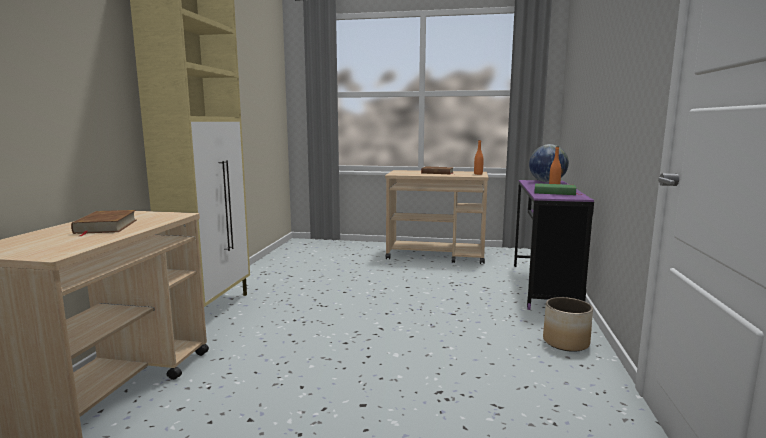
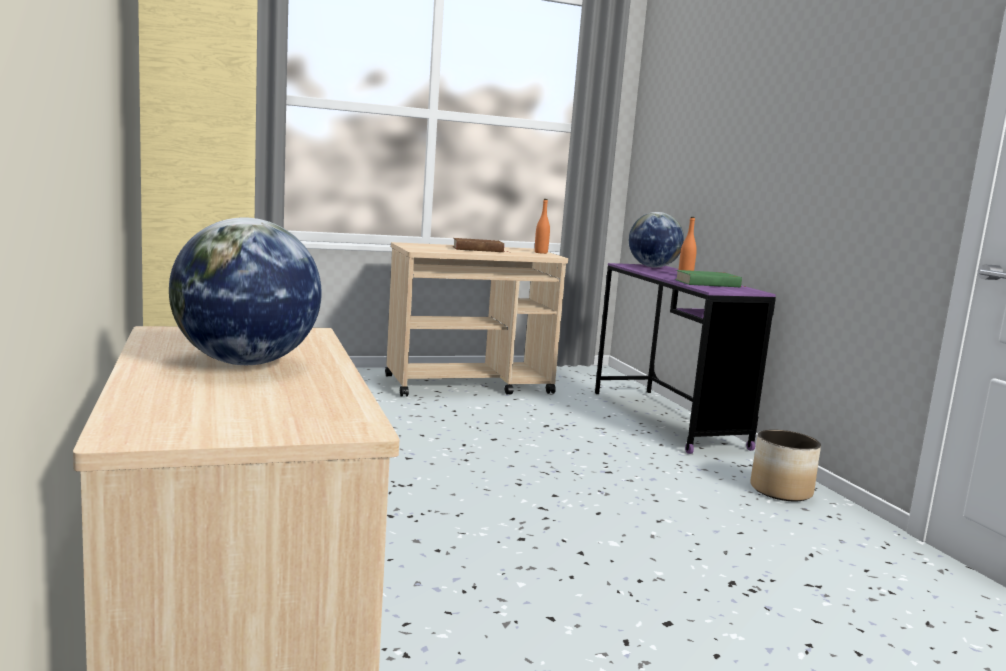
camera: 30 degrees left, 0 degrees up
brown book [71,210,137,236] -> globe [169,217,322,365]

